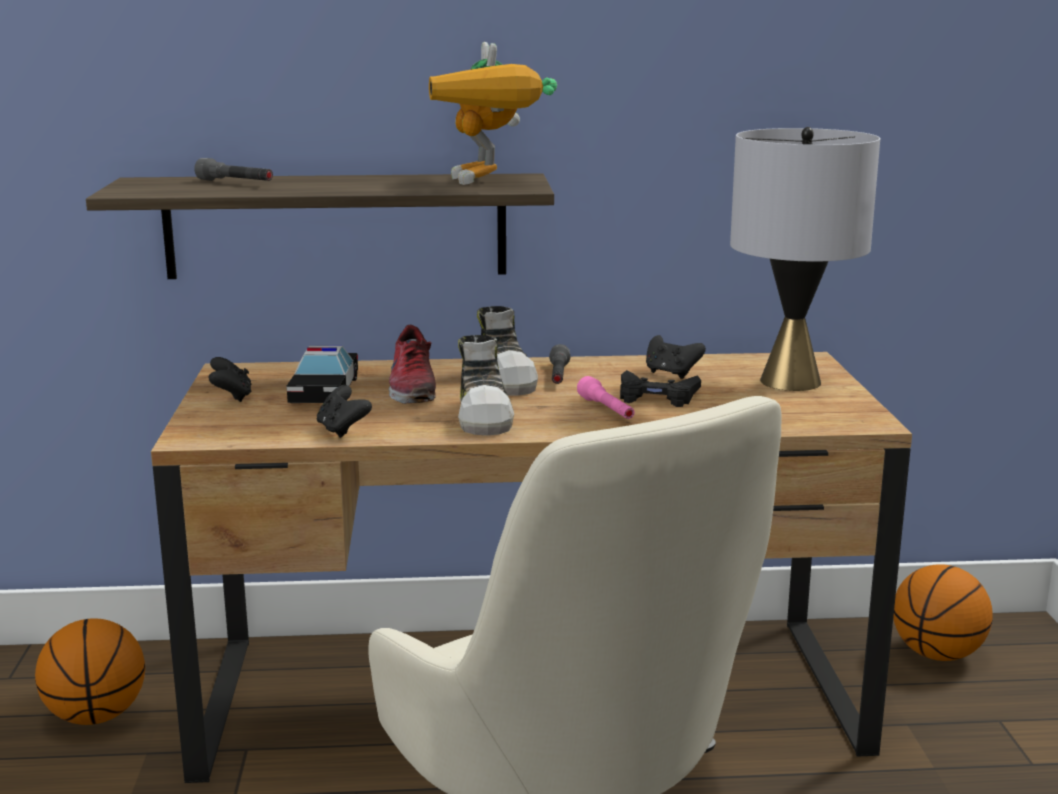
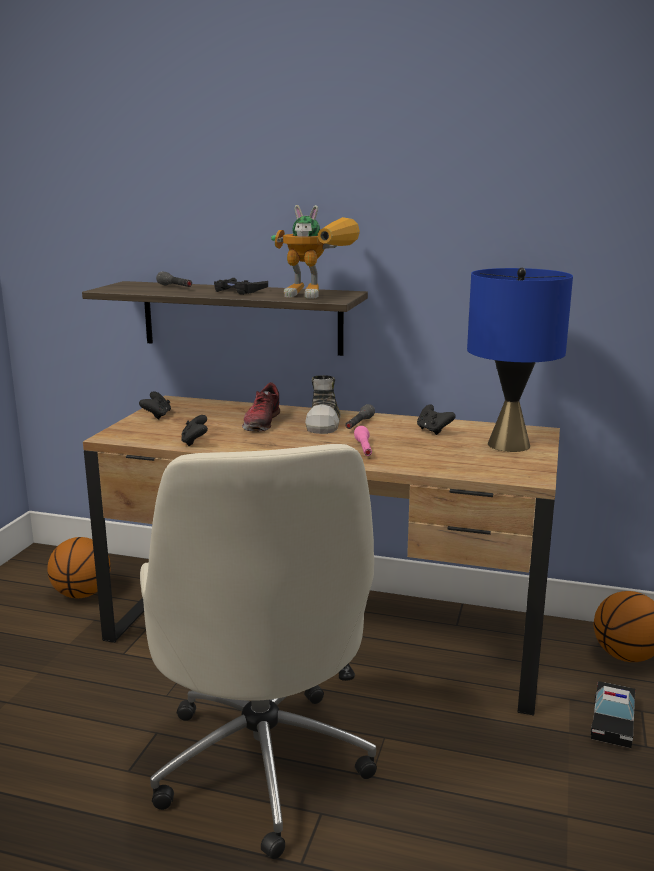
camera: 20 degrees right, 0 degrees up
toy car [286,346,358,403] -> toy car moved to [591,681,635,748]
toy robot [429,42,557,185] -> toy robot turned 75 degrees counterclockwise [271,205,360,298]
shoe [458,335,514,435] -> none
black game controller [620,370,701,407] -> black game controller moved to [214,277,268,295]
grey table lamp [730,127,880,391] -> blue table lamp [467,268,573,452]

